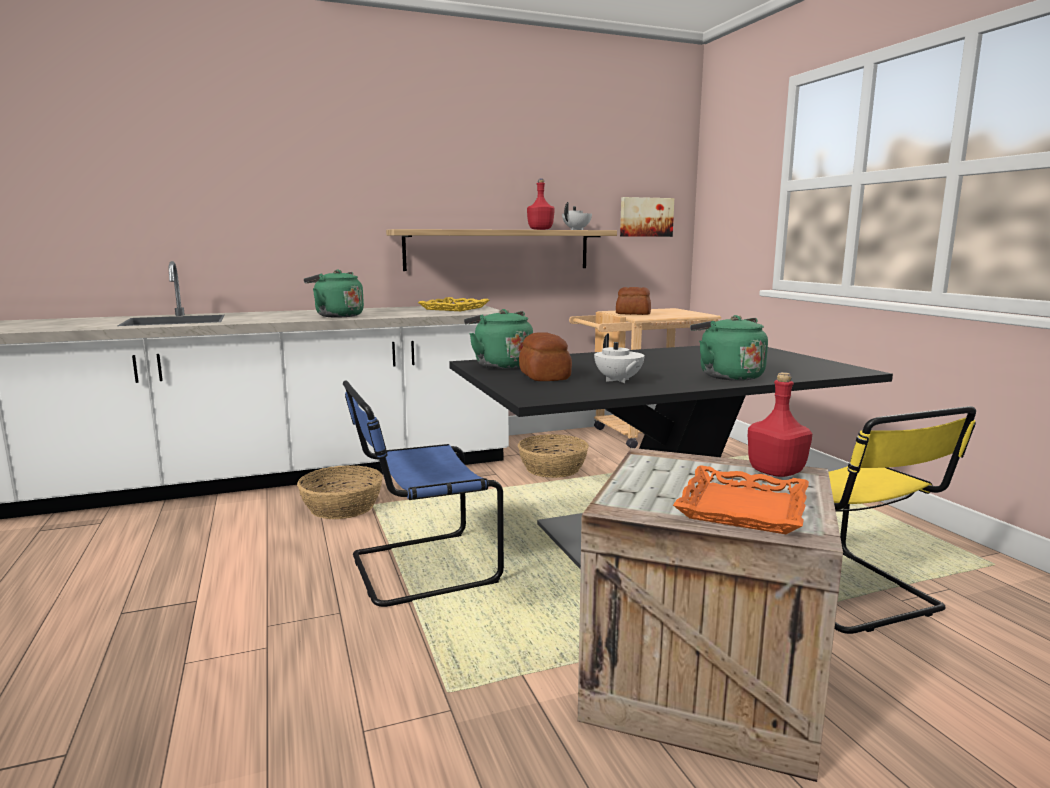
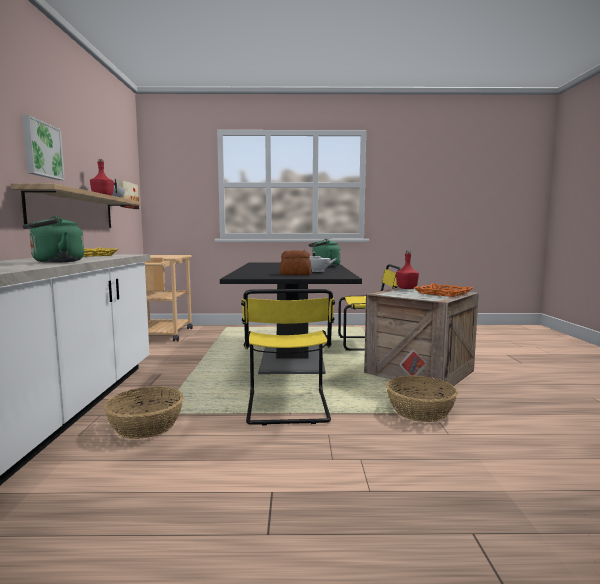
camera: 70 degrees left, 5 degrees down
blue chair [343,380,504,607] -> yellow chair [241,289,335,425]
green kettle [464,309,533,369] -> none
basket [518,434,589,478] -> basket moved to [386,375,458,422]
bread [616,287,651,315] -> none
none -> picture [22,115,65,180]

